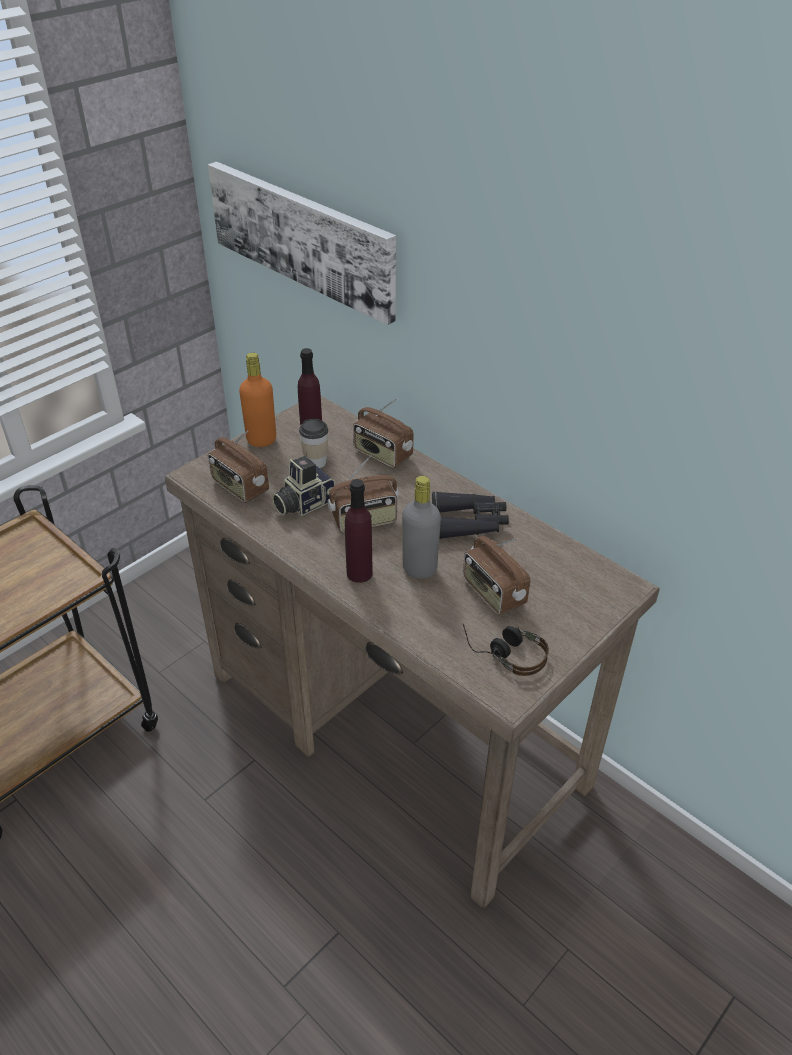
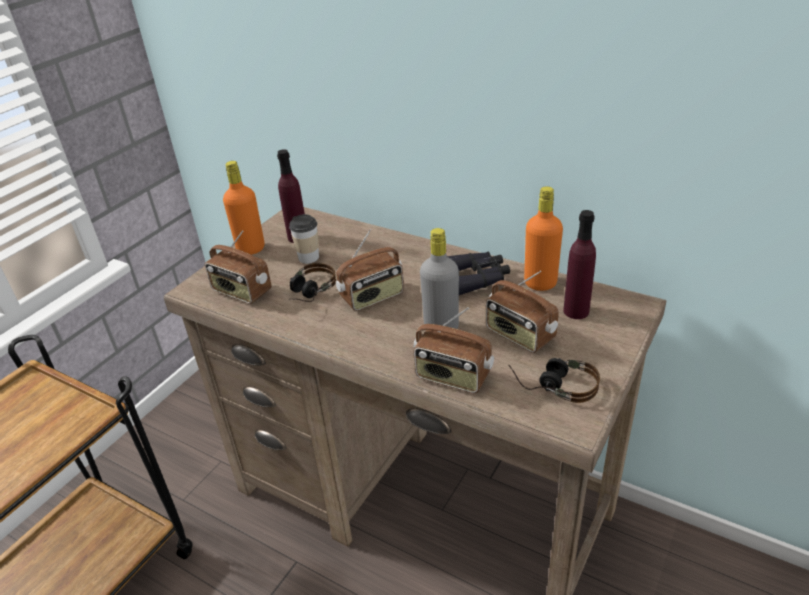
camera: 10 degrees left, 5 degrees down
picture [208,162,396,325] -> none
camera [272,456,335,516] -> headphones [289,263,336,302]
purple bottle [345,479,373,583] -> purple bottle moved to [563,210,596,319]
radio [353,398,414,468] -> radio moved to [413,307,494,393]
none -> orange bottle [524,186,563,291]

